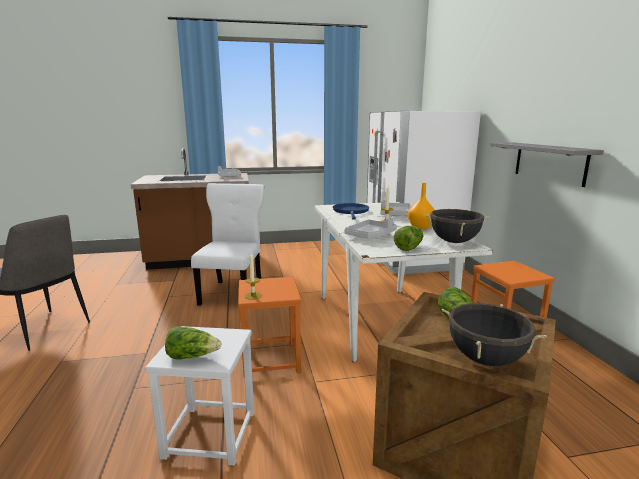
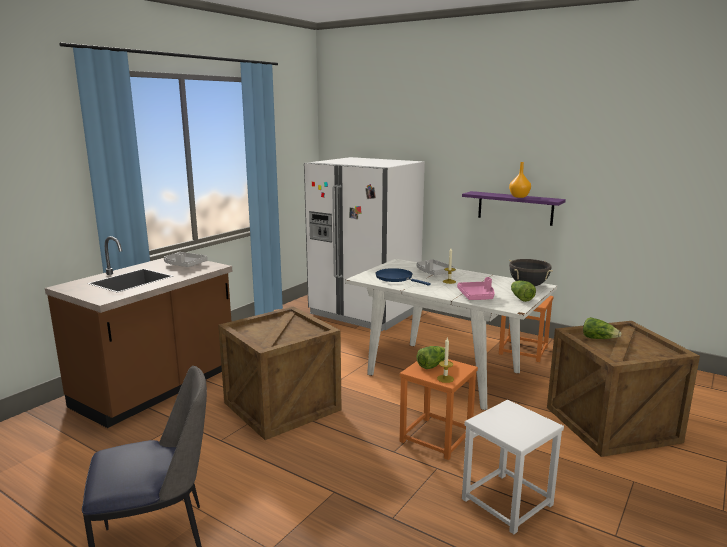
camera: 45 degrees left, 0 degrees up
lettuce [165,326,222,360] -> lettuce moved to [417,346,445,369]
white chair [191,183,264,306] -> crate [218,306,342,440]
grey tray [344,218,397,238] -> pink tray [457,277,495,300]
orange vase [408,183,435,229] -> orange vase moved to [509,162,531,198]
black cooking pot [441,303,547,366] -> none
grey shelf [490,142,604,187] -> purple shelf [462,191,566,226]

